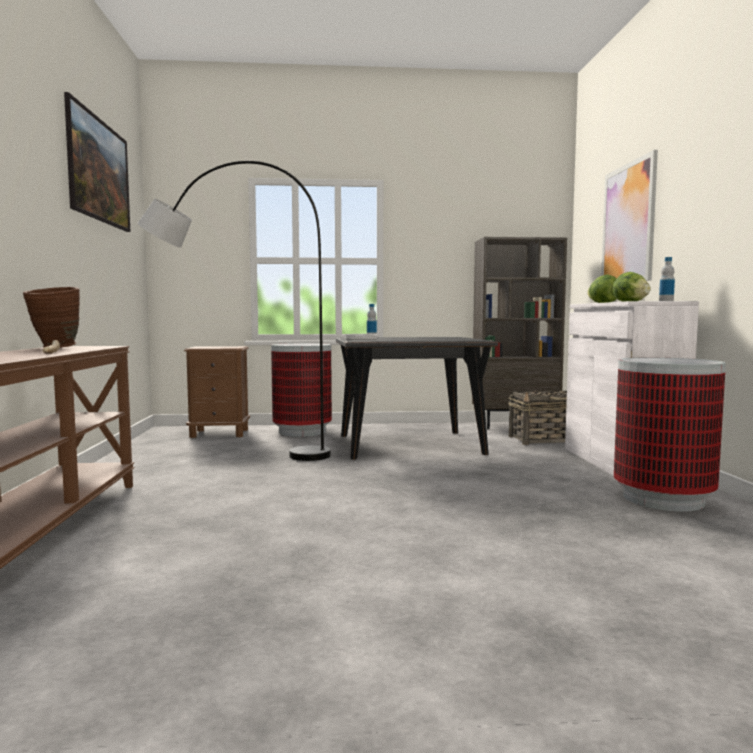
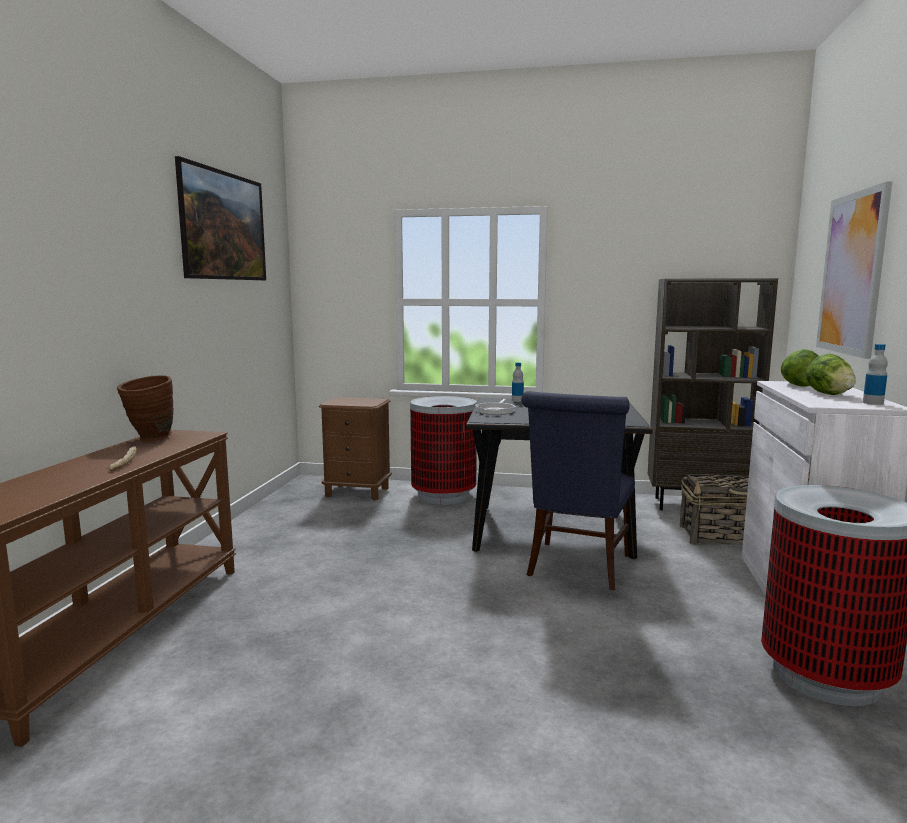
camera: 15 degrees right, 5 degrees up
grey floor lamp [138,161,331,461] -> none
none -> blue chair [521,391,635,590]

